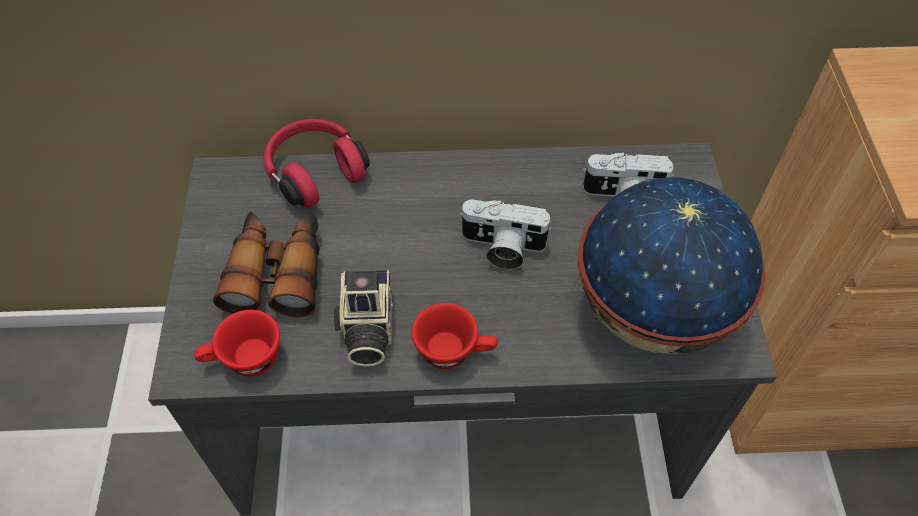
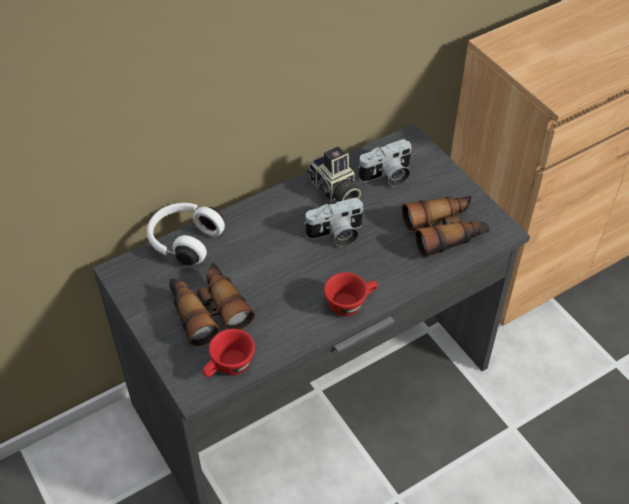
camera: 30 degrees left, 5 degrees down
red headphones [263,119,370,208] -> white headphones [147,203,225,265]
camera [334,269,393,367] -> camera moved to [307,146,361,202]
globe [577,177,766,354] -> binoculars [402,196,490,258]

